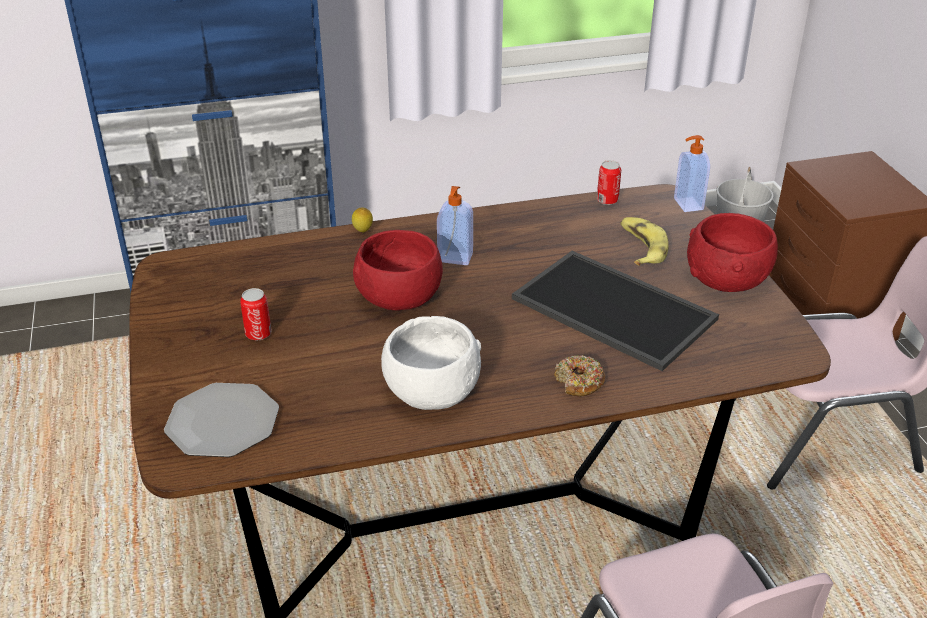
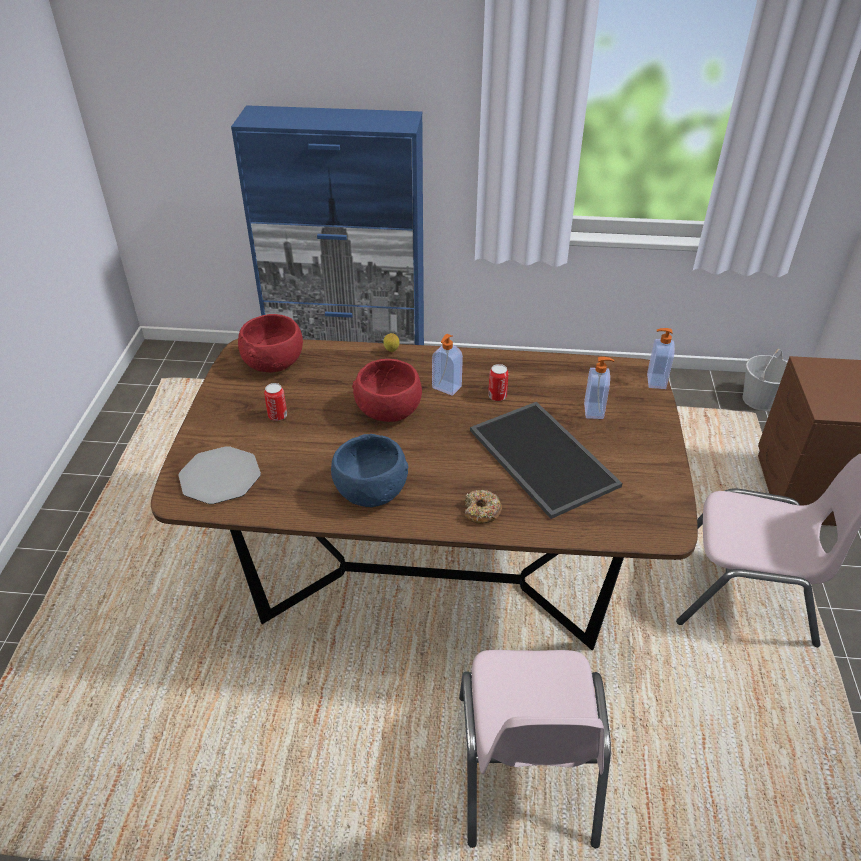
camera: 20 degrees right, 5 degrees up
white bowl [381,316,481,410] -> blue bowl [331,434,408,507]
can [597,160,621,205] -> can moved to [488,364,509,401]
banana [620,217,669,266] -> soap dispenser [584,357,614,419]
red bowl [687,213,778,292] -> red bowl moved to [238,314,303,373]

